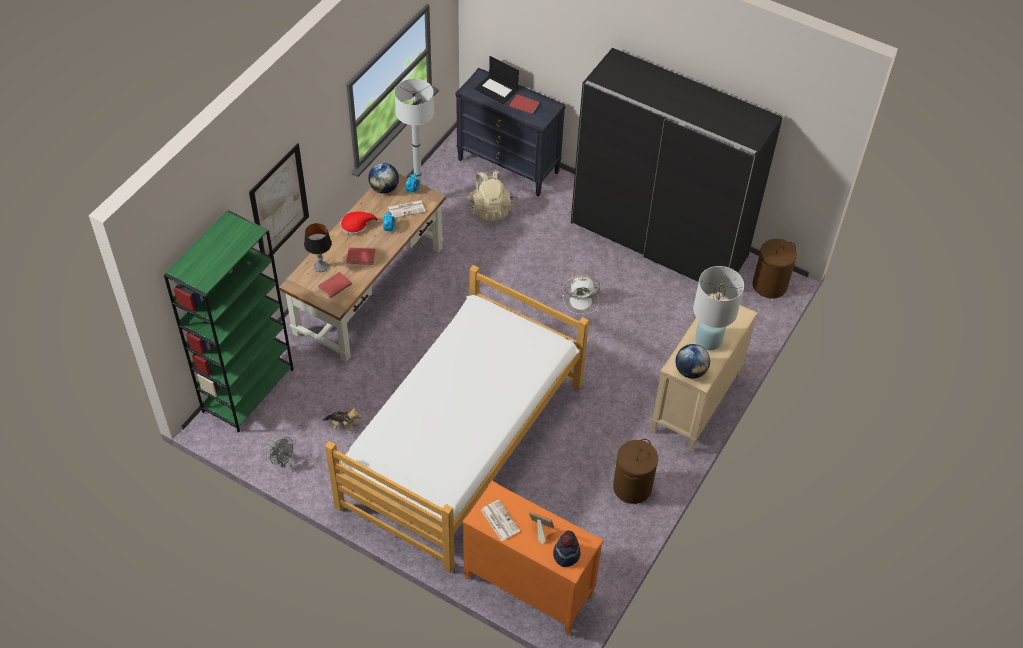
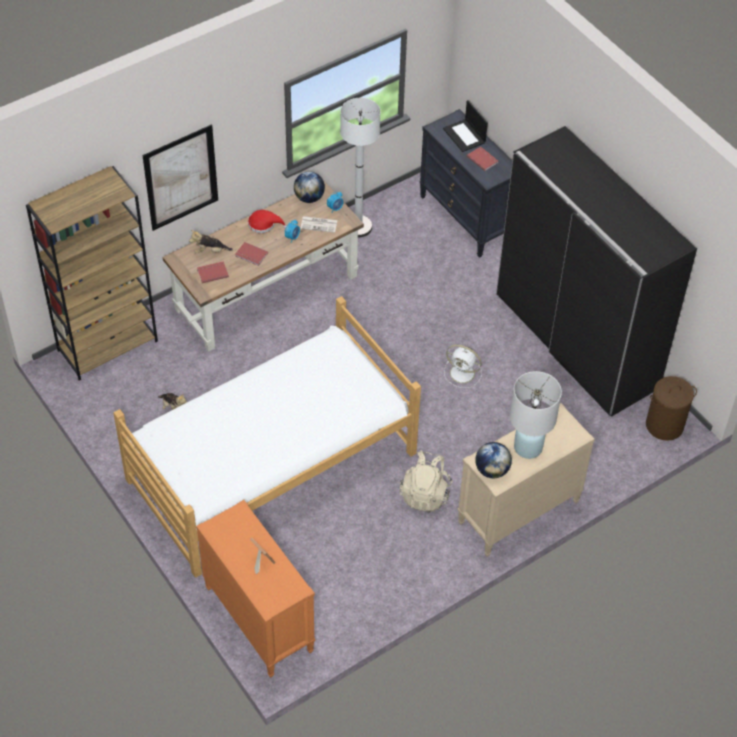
camera: 25 degrees right, 0 degrees up
green bookcase [164,210,294,433] -> brown bookcase [26,166,158,381]
grey fan [267,437,293,467] -> none
table lamp [304,223,332,272] -> plush toy [189,230,233,253]
beige backpack [468,171,513,222] -> beige backpack moved to [400,450,453,512]
newspaper [481,500,520,541] -> none
hat [553,531,581,567] -> none
brown laundry basket [613,439,658,504] -> none

